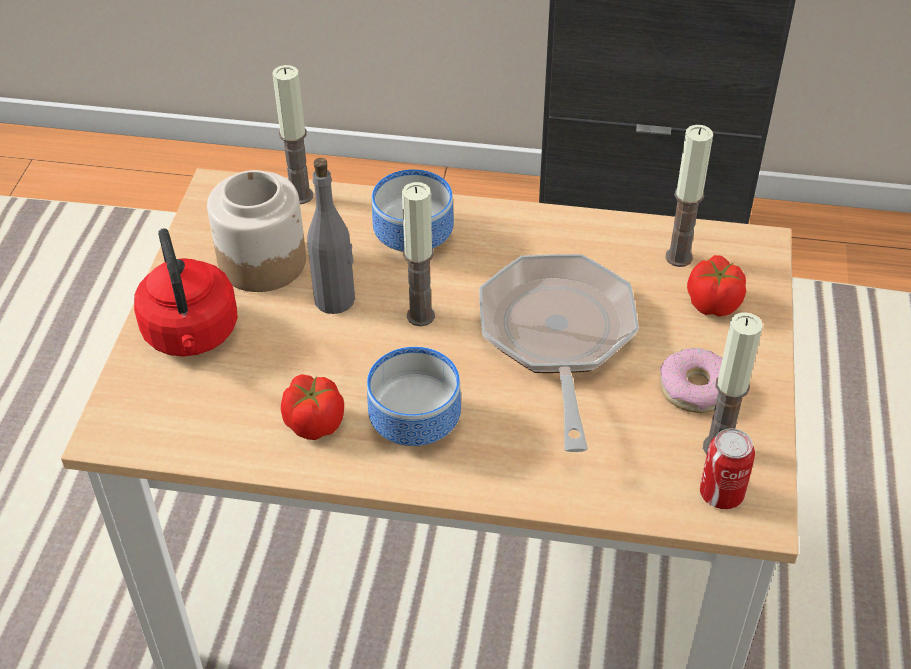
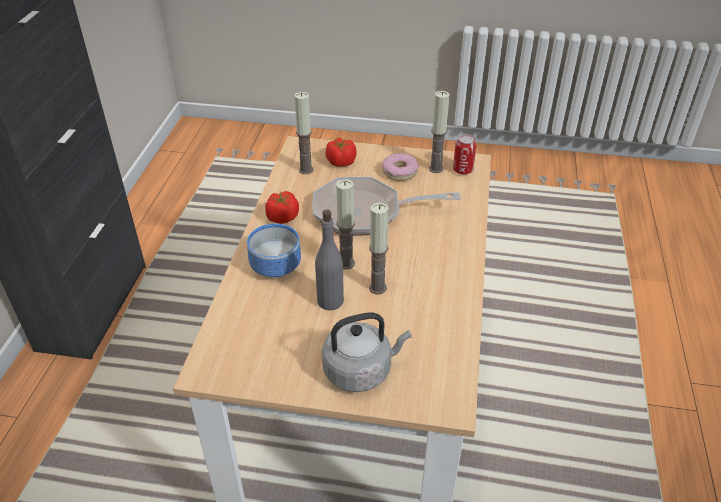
camera: 90 degrees left, 5 degrees down
red kettle [134,228,238,357] -> grey kettle [322,312,412,392]
jar [207,170,306,292] -> none
candle [272,65,313,204] -> candle moved to [369,203,389,295]
tomato [281,374,344,440] -> tomato moved to [265,191,299,224]
bowl [367,347,461,446] -> none

